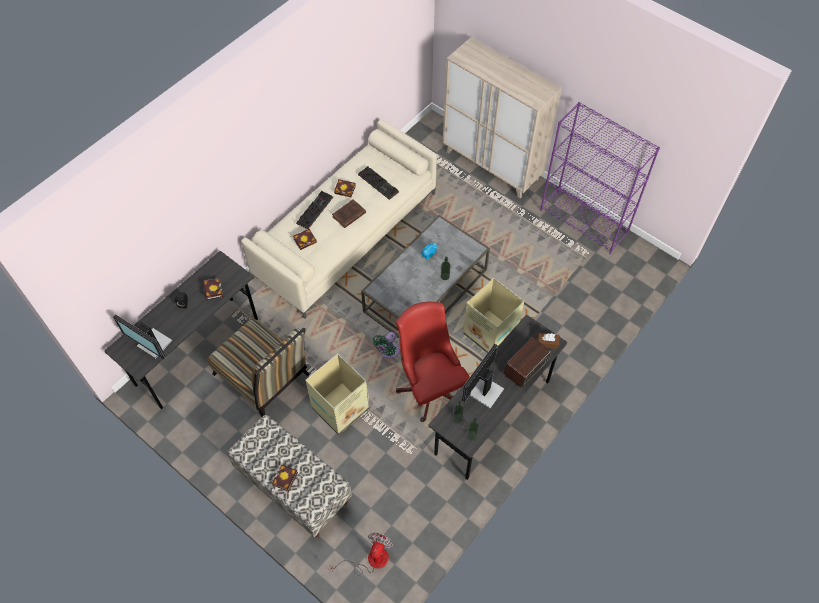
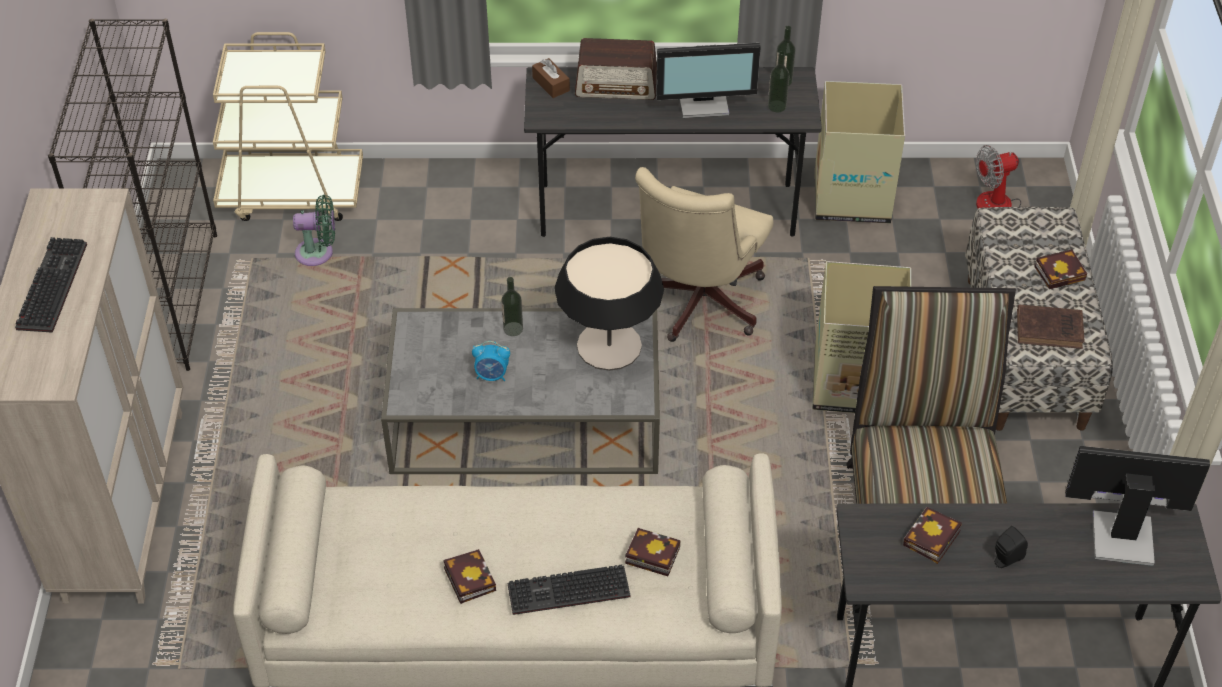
camera: 130 degrees left, 10 degrees down
monitor [113,314,172,359] -> monitor turned 75 degrees counterclockwise [1065,446,1210,566]
brown book [332,199,366,228] -> brown book moved to [1017,305,1085,349]
keyboard [358,166,399,200] -> keyboard moved to [15,237,87,333]
green fan [373,332,399,359] -> green fan moved to [293,195,335,266]
red office chair [396,302,470,422] -> beige office chair [635,167,773,342]
cardboard box [463,278,524,353] -> cardboard box moved to [815,81,905,223]
purple bookcase [540,102,660,254] -> black bookcase [48,19,217,371]
none -> beige cart [213,32,363,221]
none -> table lamp [554,237,664,371]

